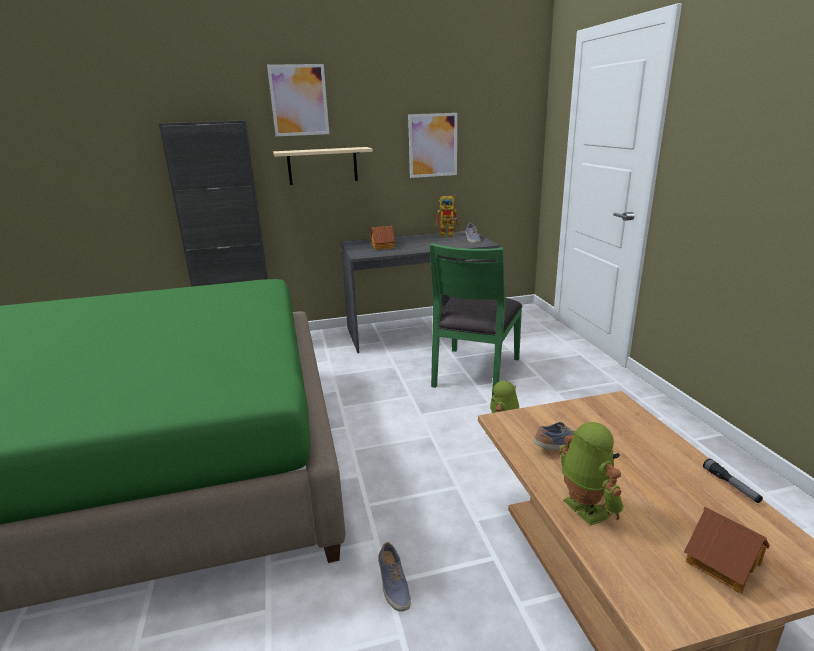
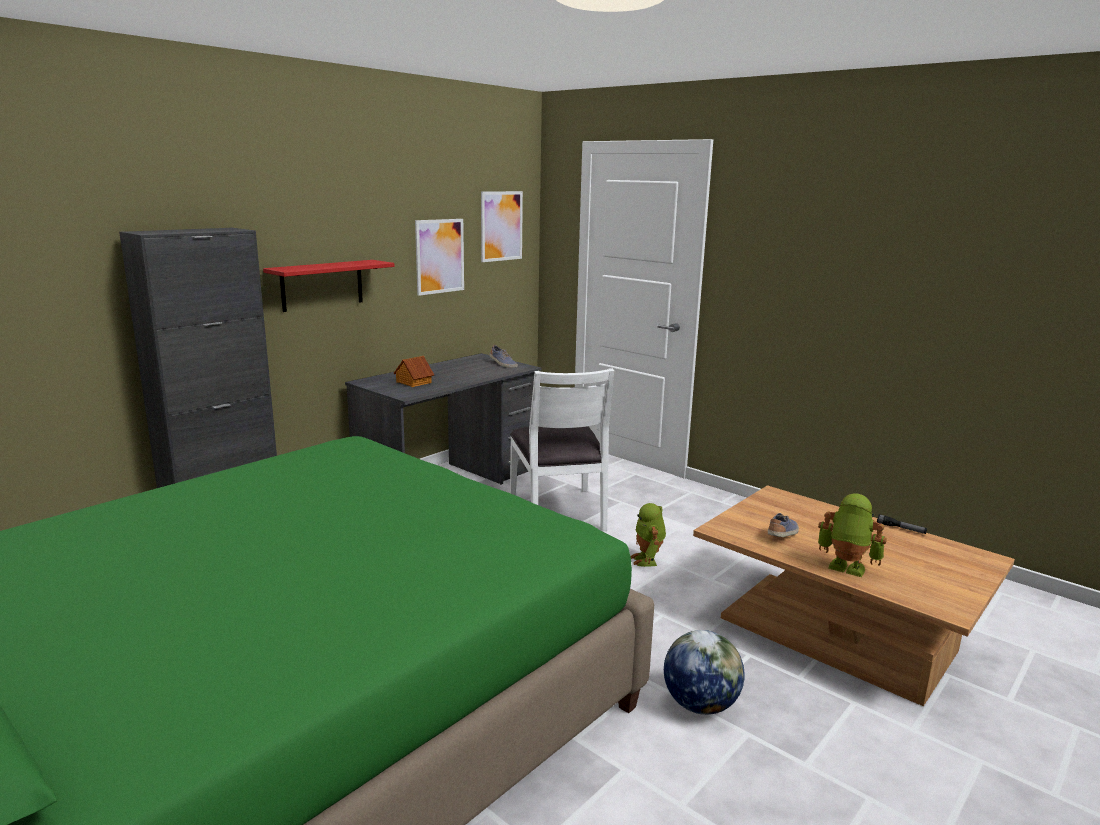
camera: 35 degrees left, 5 degrees down
picture [267,64,329,136] -> picture moved to [481,191,523,262]
beige shelf [273,147,373,185] -> red shelf [263,260,395,312]
shoe [378,542,411,612] -> globe [664,630,745,715]
green chair [430,243,523,396] -> white chair [510,368,614,532]
toy robot [435,194,462,237] -> none
toy house [684,507,770,594] -> none

